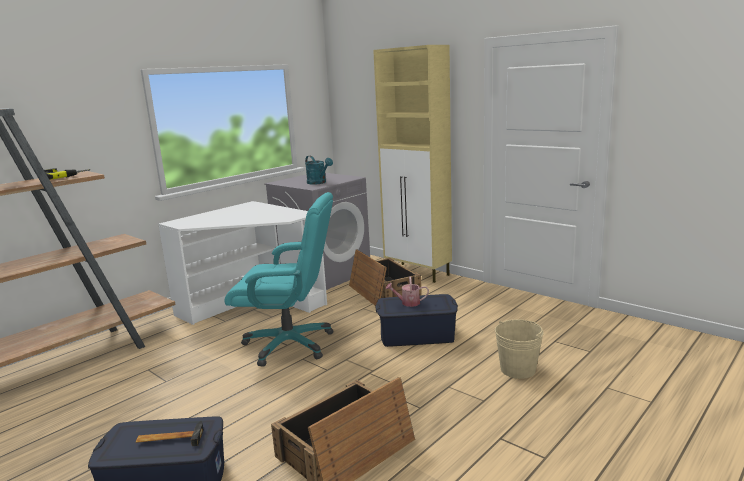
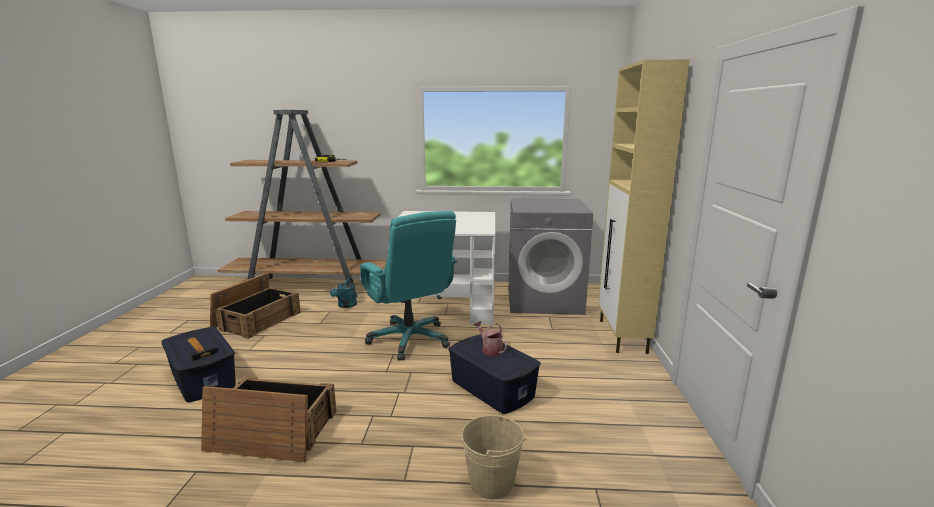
camera: 50 degrees right, 0 degrees up
turquoise watering can [305,156,333,184] -> turquoise watering can moved to [330,277,357,308]
crate [349,250,422,306] -> crate moved to [210,272,301,339]

